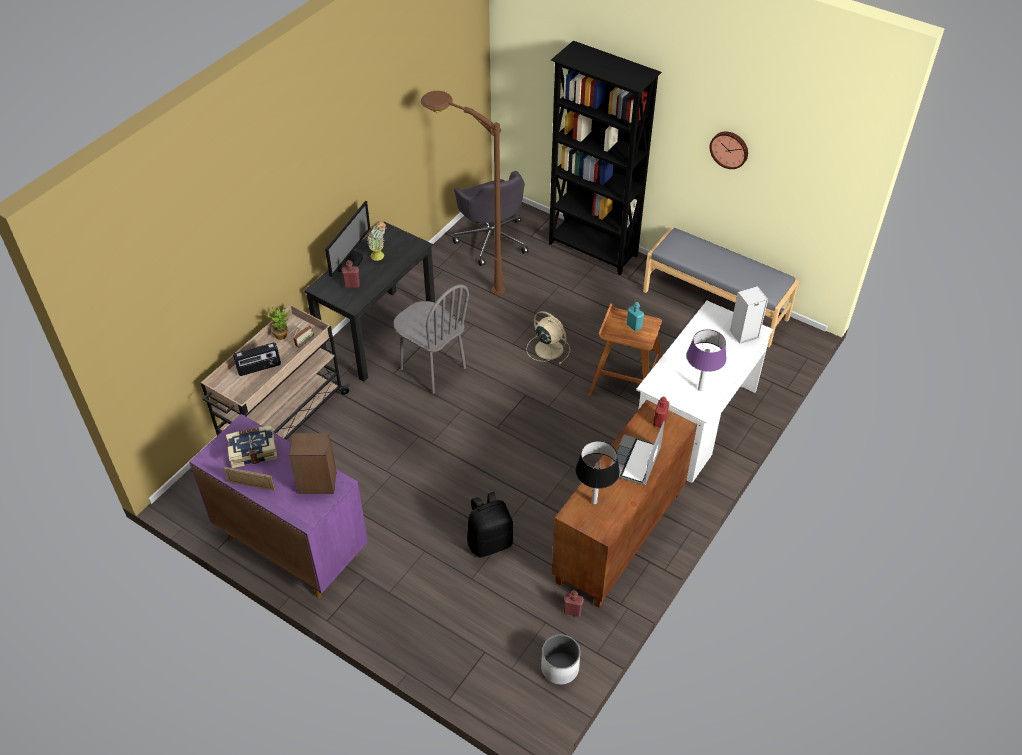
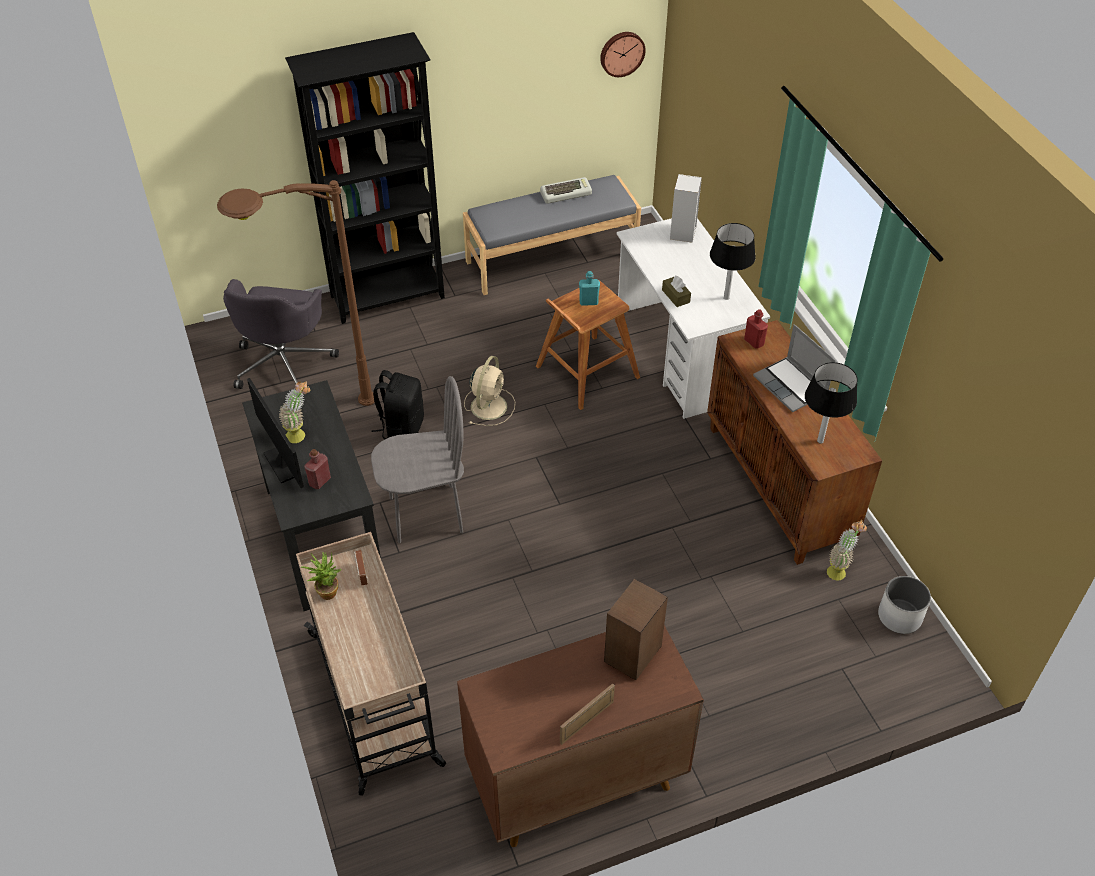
camera: 55 degrees left, 0 degrees up
purple cabinet [189,414,368,598] -> brown cabinet [457,625,704,847]
book [226,426,278,468] -> none
radio [233,343,281,376] -> none
grey office chair [453,171,529,266] -> grey office chair turned 90 degrees clockwise [223,279,339,389]
black backpack [467,492,513,557] -> black backpack moved to [371,370,424,439]
beige fan [526,311,570,364] -> beige fan turned 120 degrees clockwise [464,356,515,426]
red bottle [564,590,584,617] -> potted plant [827,520,867,580]
purple table lamp [686,329,726,391] -> black table lamp [710,223,756,300]
wall clock [710,131,748,169] -> wall clock moved to [600,32,646,77]
none -> keyboard [540,177,592,204]
none -> brown tissue box [662,275,691,307]

